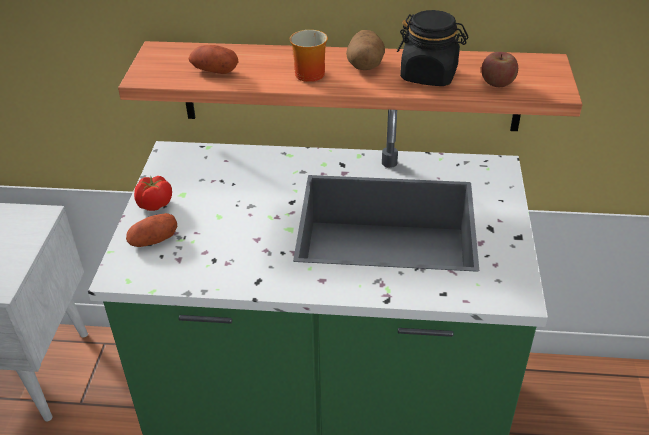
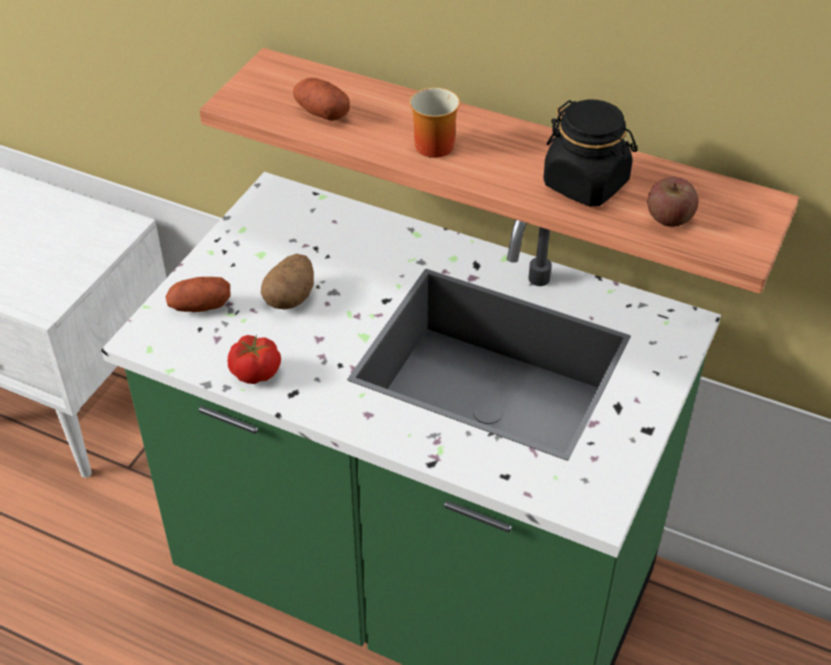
camera: 20 degrees right, 5 degrees up
tomato [134,176,172,211] -> tomato moved to [228,335,281,384]
potato [346,30,385,70] -> potato moved to [261,254,314,309]

